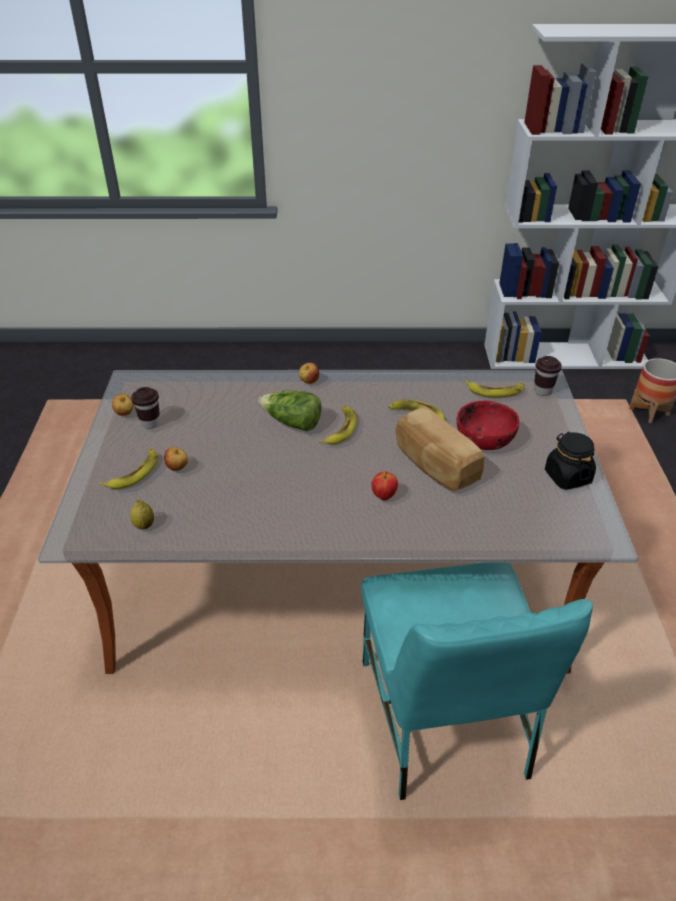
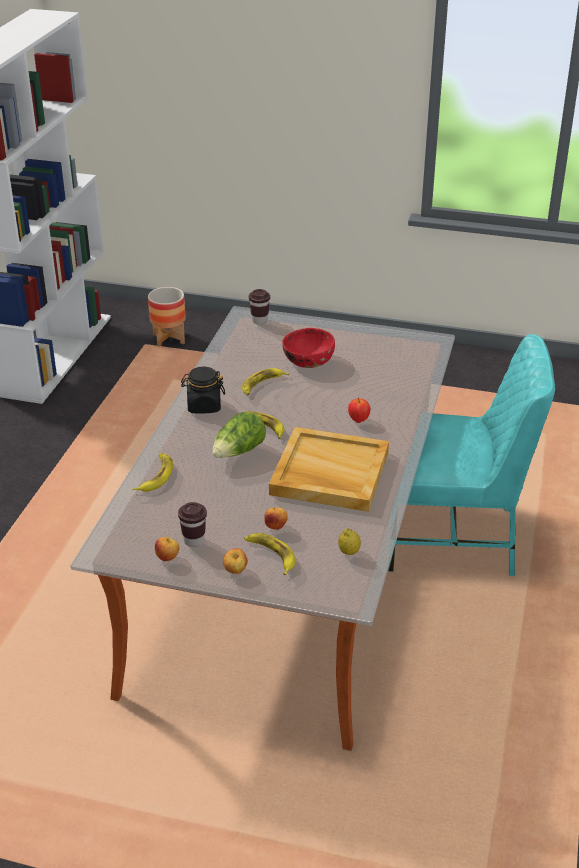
camera: 75 degrees left, 5 degrees down
apple [299,363,319,384] -> apple moved to [223,548,248,574]
bread [396,406,484,491] -> none
banana [465,380,524,398] -> banana moved to [133,453,173,492]
black jar [545,431,596,490] -> black jar moved to [181,367,225,413]
none -> beige tray [269,427,389,512]

